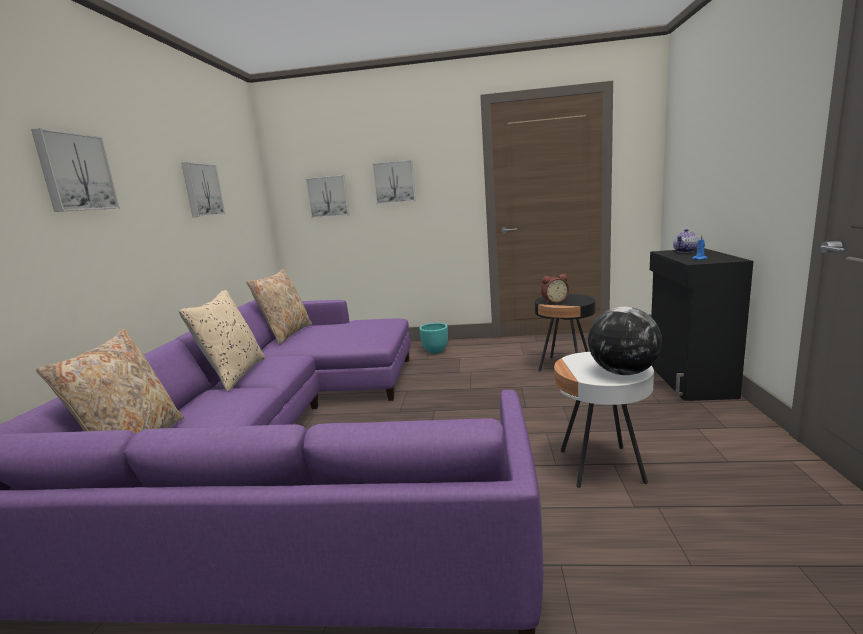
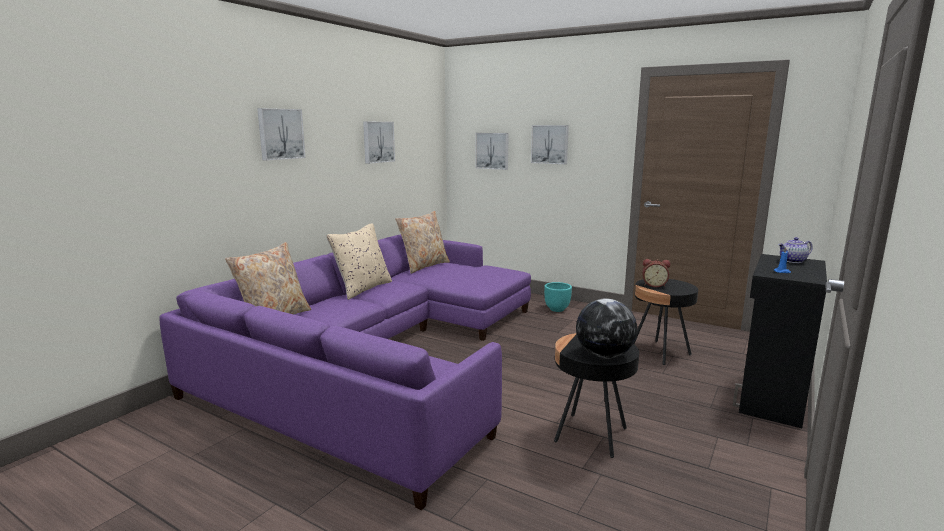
camera: 25 degrees right, 0 degrees up
white side table [554,352,654,488] -> black side table [554,333,639,458]

